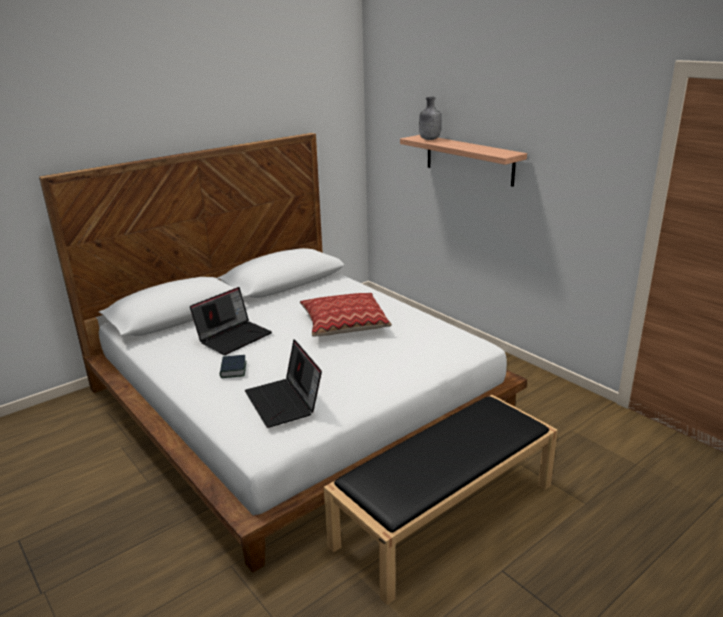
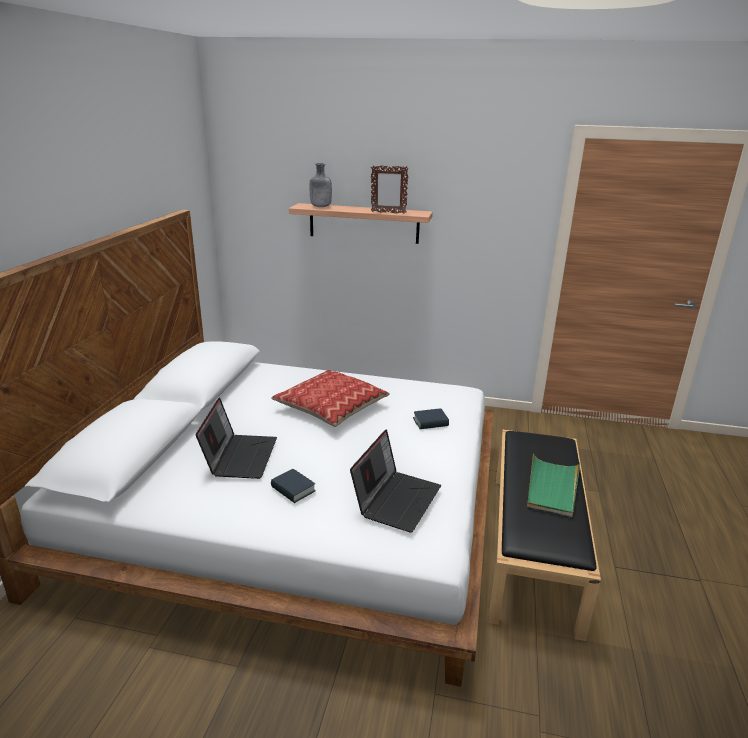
camera: 40 degrees left, 0 degrees up
laptop [245,340,322,428] -> laptop turned 90 degrees counterclockwise [350,429,441,533]
none -> picture frame [371,165,409,214]
none -> book [413,408,449,429]
none -> green tray [527,454,580,517]

